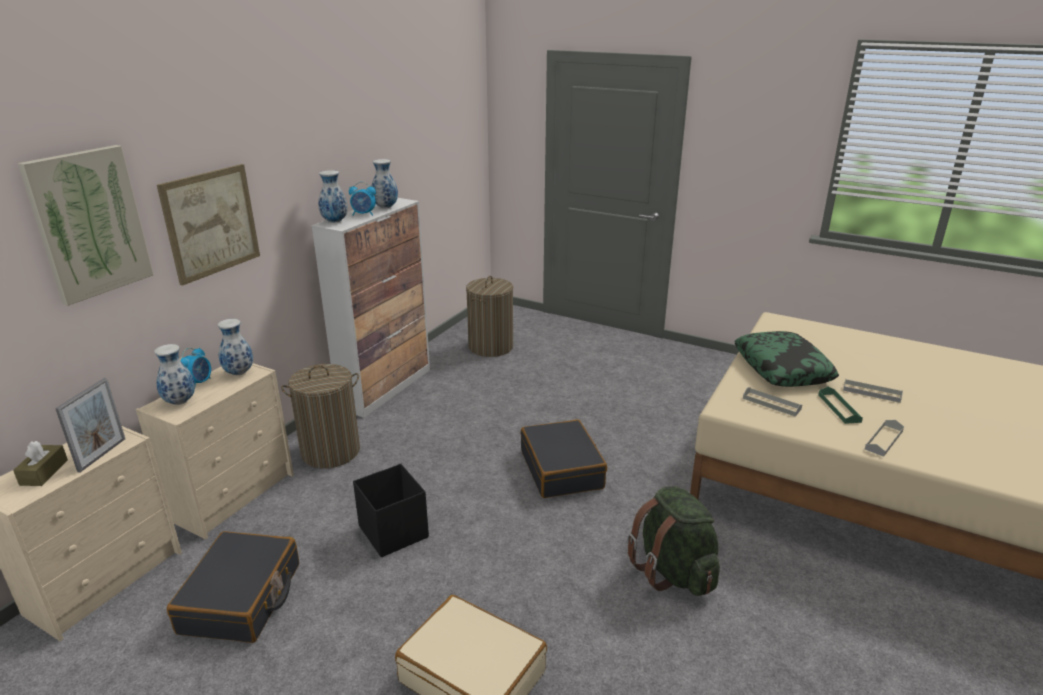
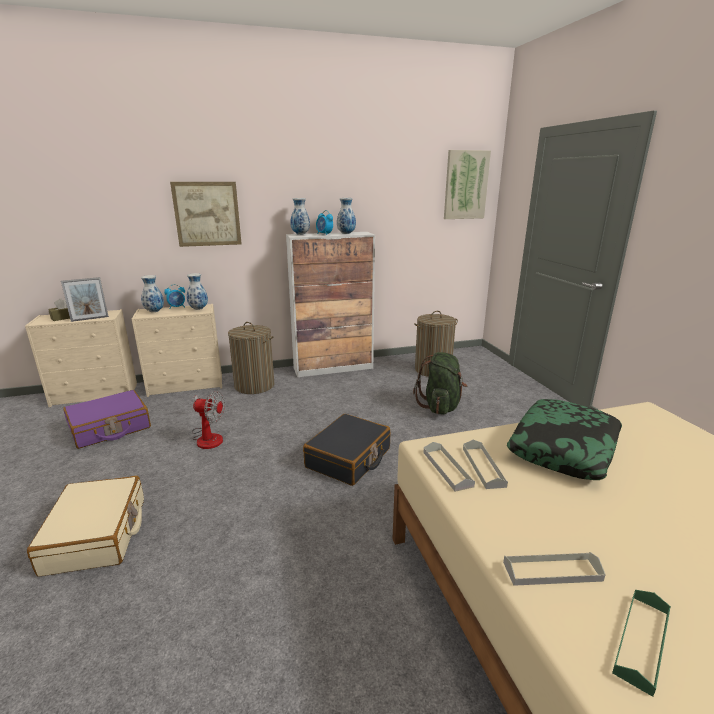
camera: 45 degrees right, 5 degrees down
picture [18,145,153,306] -> picture moved to [444,150,491,219]
black suitcase [167,531,299,643] -> purple suitcase [63,390,151,449]
black storage box [353,464,429,557] -> fan [192,391,225,449]
green backpack [627,486,720,596] -> green backpack moved to [413,352,467,414]
green tray [818,387,863,424] -> green tray moved to [612,590,671,697]
grey tray [843,379,903,403] -> grey tray moved to [423,442,475,492]

